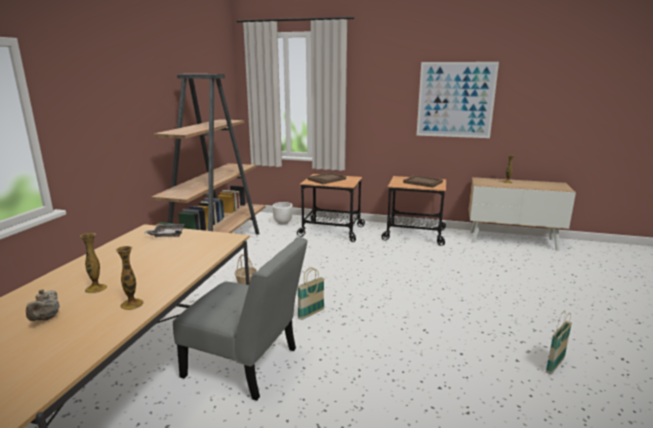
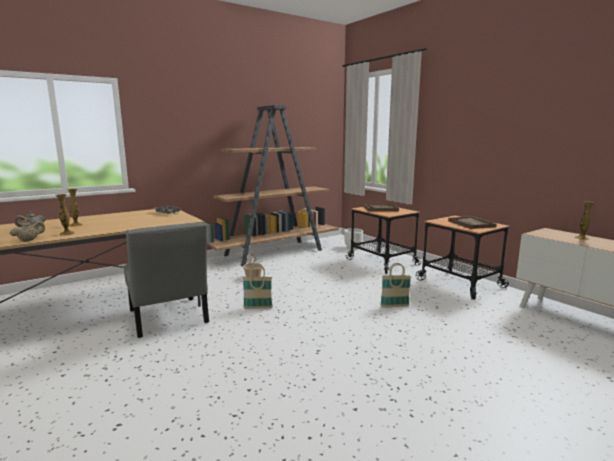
camera: 40 degrees right, 5 degrees down
picture [417,62,499,138] -> none
basket [546,311,572,374] -> basket moved to [380,263,411,307]
none -> beige teapot [9,220,45,242]

